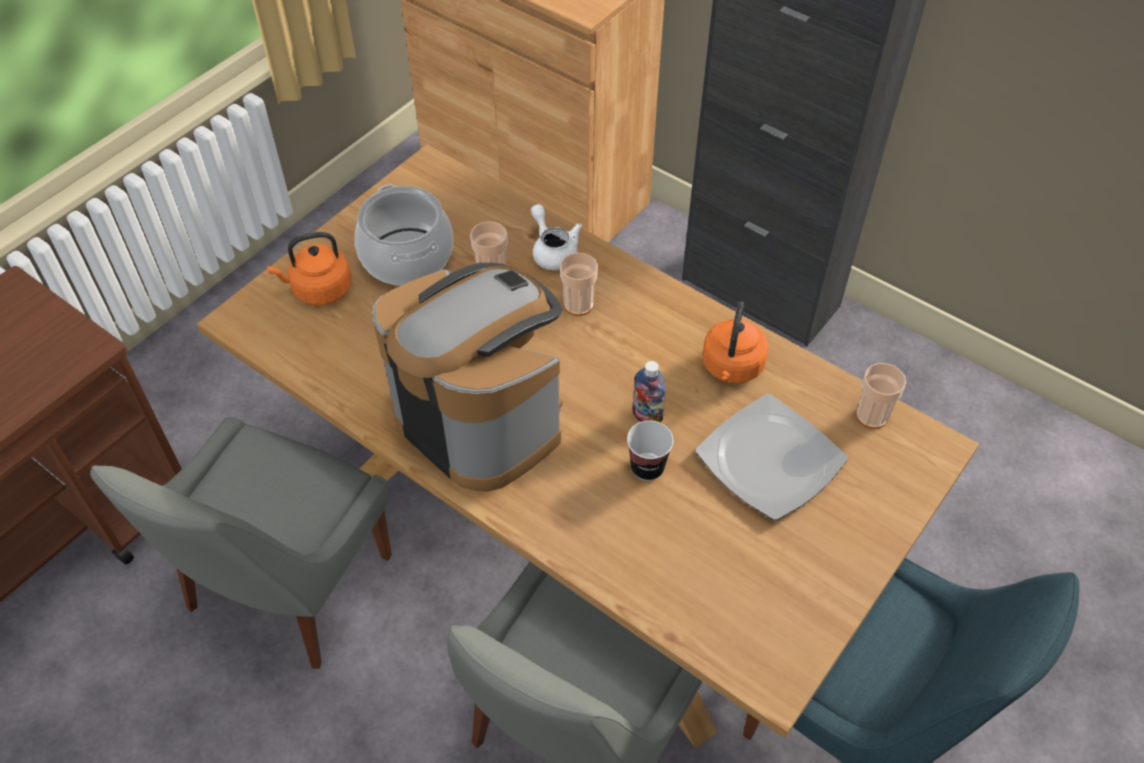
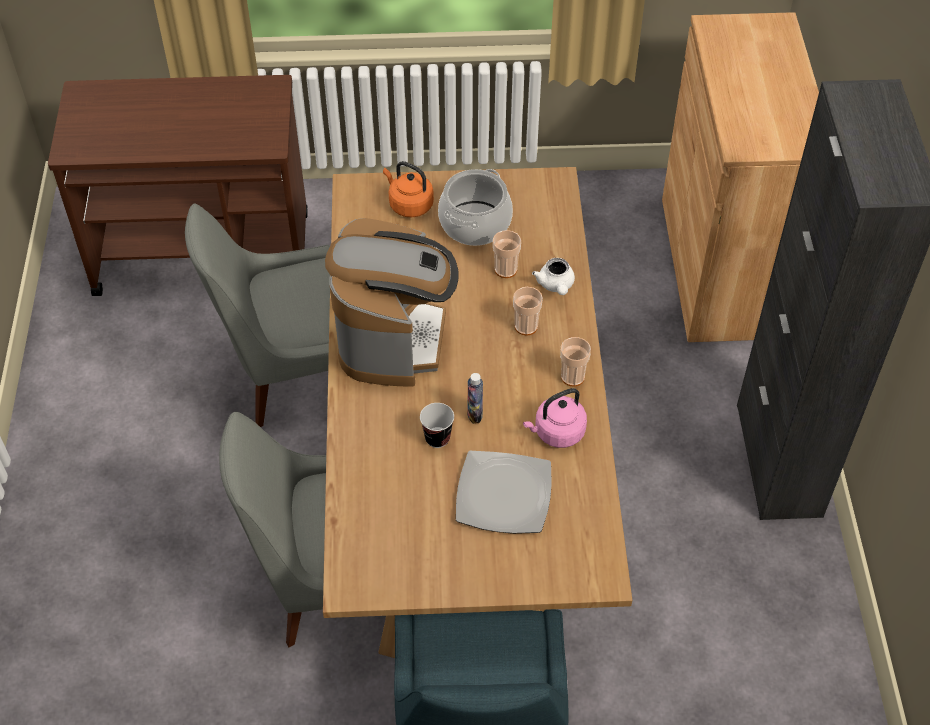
camera: 50 degrees right, 0 degrees up
white teapot [531,204,582,270] -> white teapot turned 150 degrees clockwise [532,258,575,295]
orange kettle [703,301,768,383] -> pink kettle [523,388,587,448]
cup [856,363,906,429] -> cup moved to [560,337,591,387]

